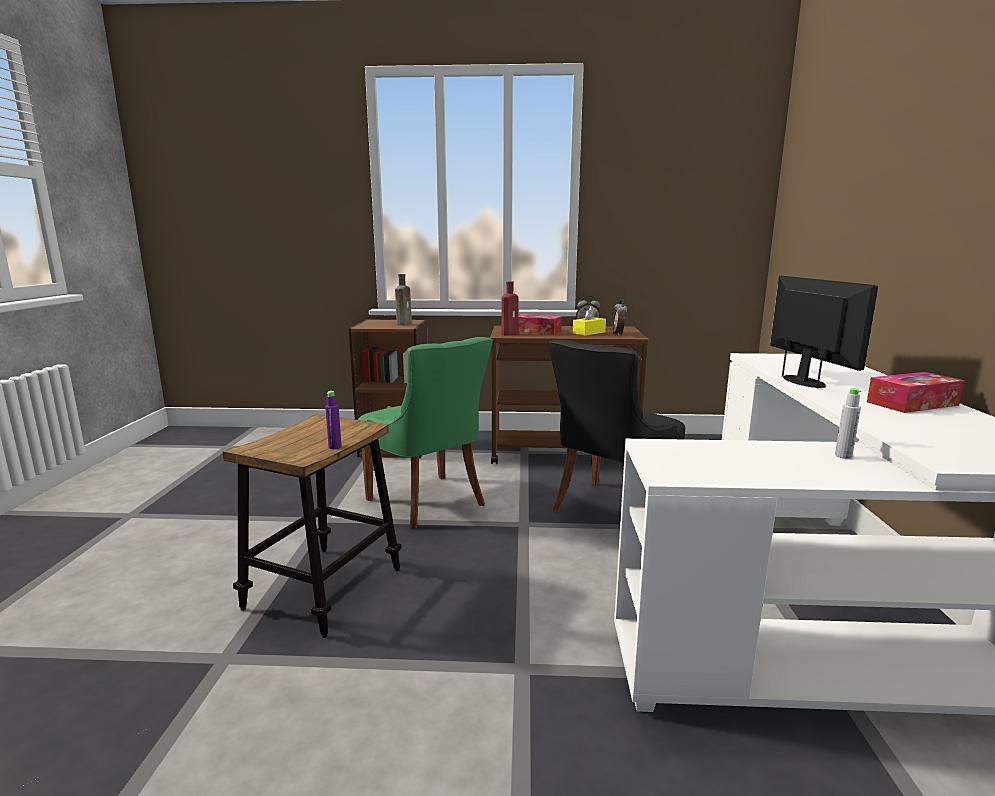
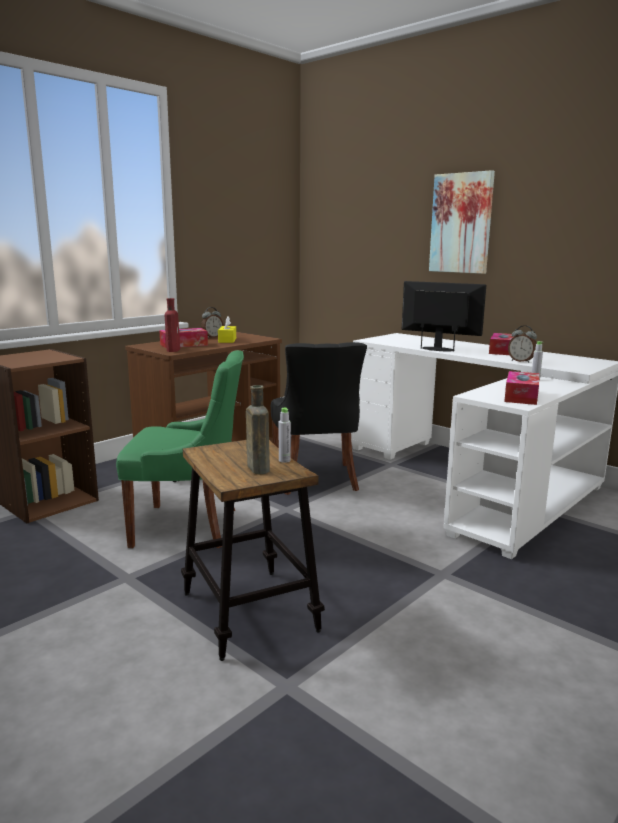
camera: 50 degrees left, 0 degrees up
purple bottle [325,391,342,449] -> grey bottle [279,408,291,463]
brown bottle [395,274,412,325] -> brown bottle moved to [246,385,270,475]
alarm clock [613,299,628,335] -> alarm clock moved to [508,325,537,363]
none -> picture [429,170,495,274]
none -> tissue box [504,371,539,405]

